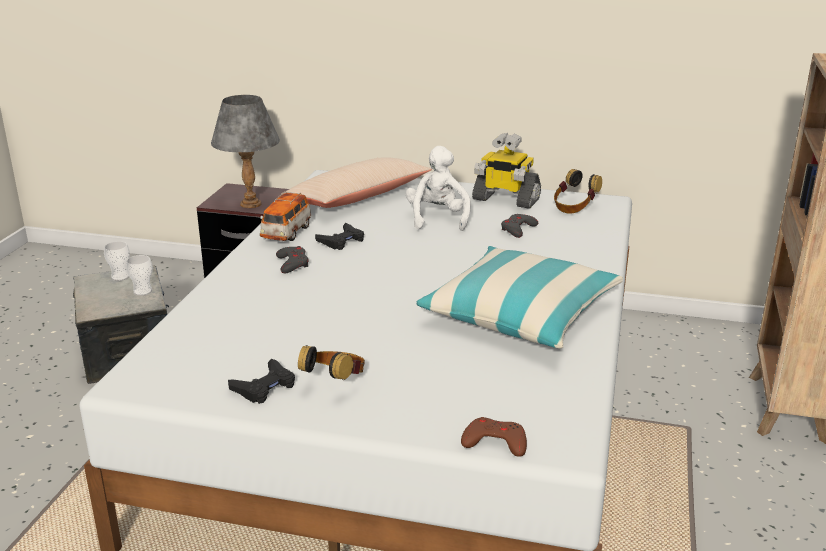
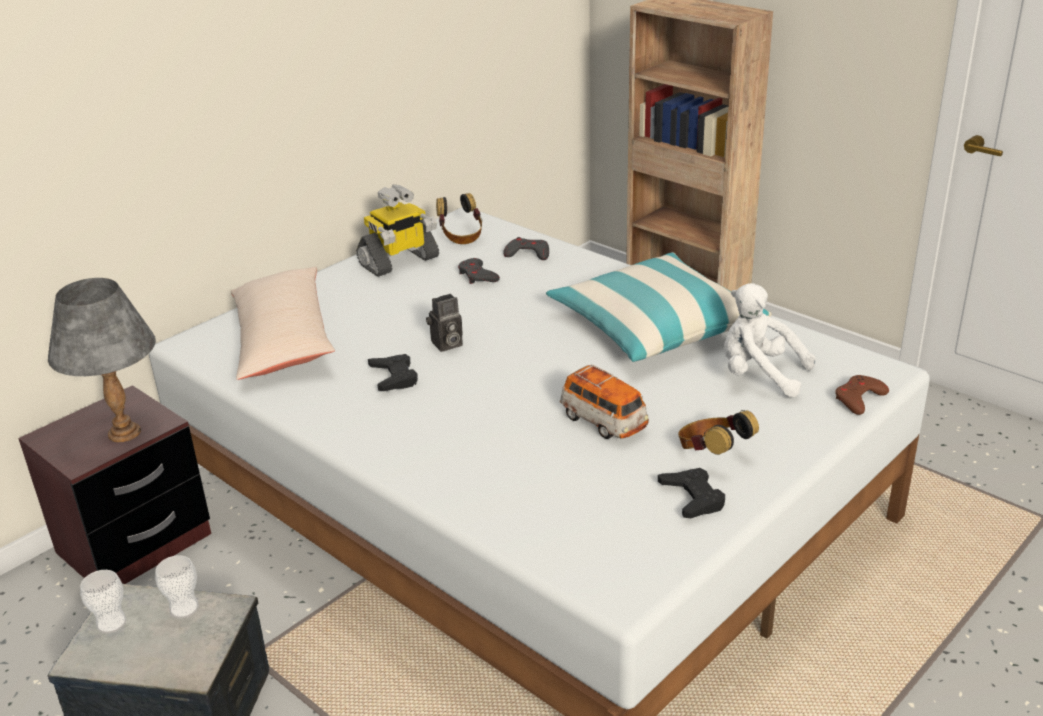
camera: 60 degrees left, 5 degrees up
toy car [260,191,311,241] -> toy car moved to [560,364,649,439]
grey game controller [276,246,309,274] -> grey game controller moved to [503,237,549,260]
white plush toy [406,146,471,231] -> white plush toy moved to [724,283,816,397]
none -> camera [426,294,463,352]

